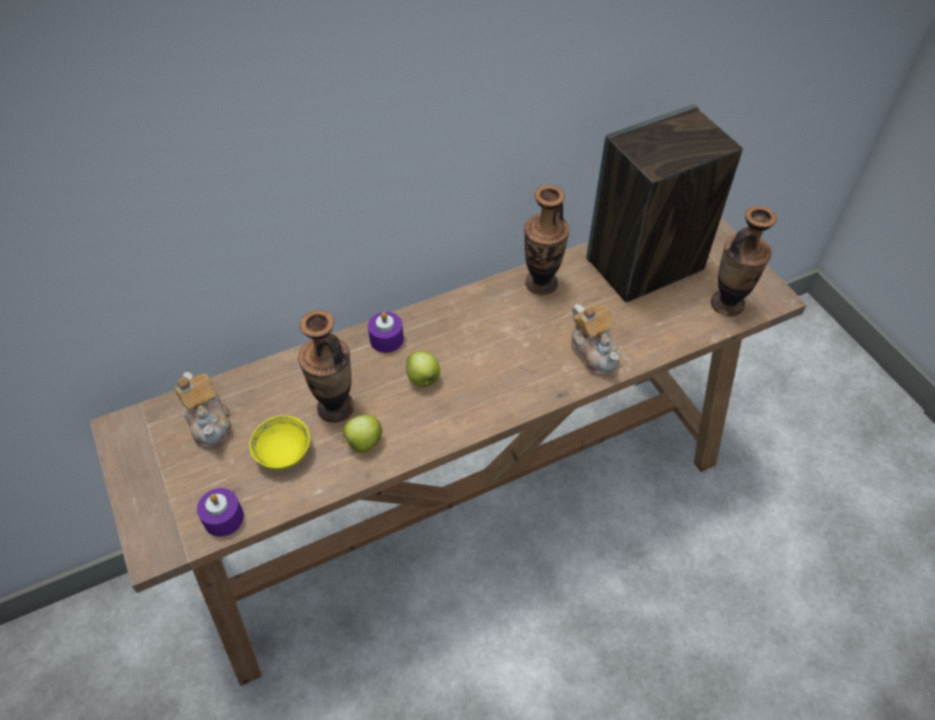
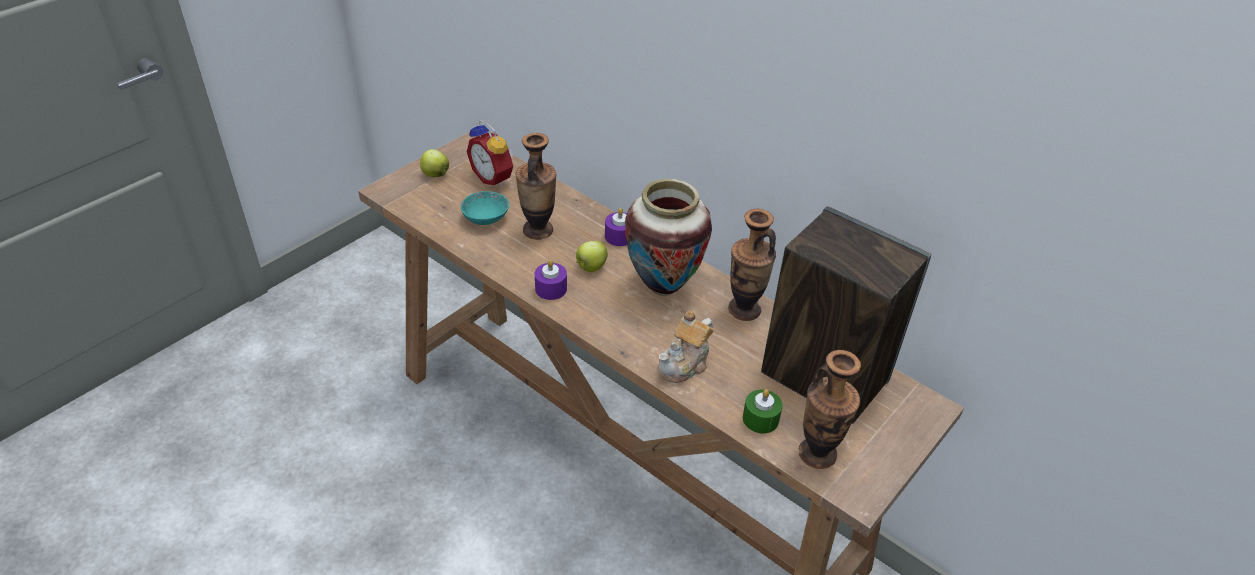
camera: 65 degrees right, 10 degrees down
teapot [175,372,231,449] -> alarm clock [467,120,514,187]
purple candle [197,488,244,537] -> purple candle moved to [535,260,567,300]
yellow bowl [249,416,310,470] -> turquoise bowl [461,191,509,225]
apple [342,415,382,453] -> apple moved to [420,149,449,177]
none -> vase [625,179,712,296]
none -> green candle [743,389,782,433]

